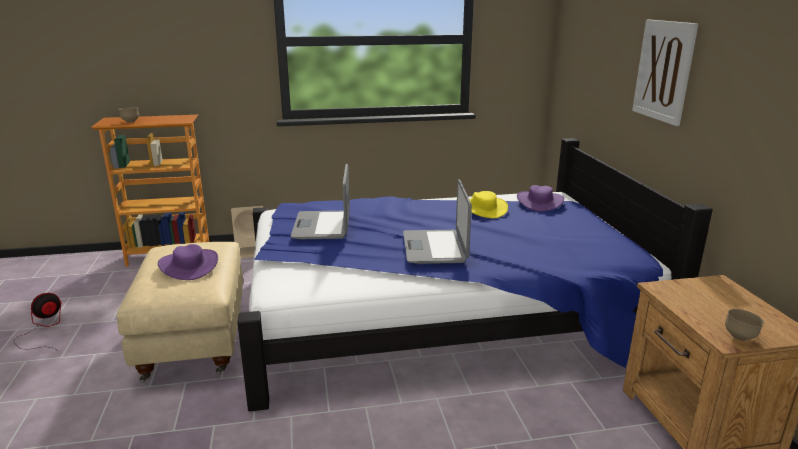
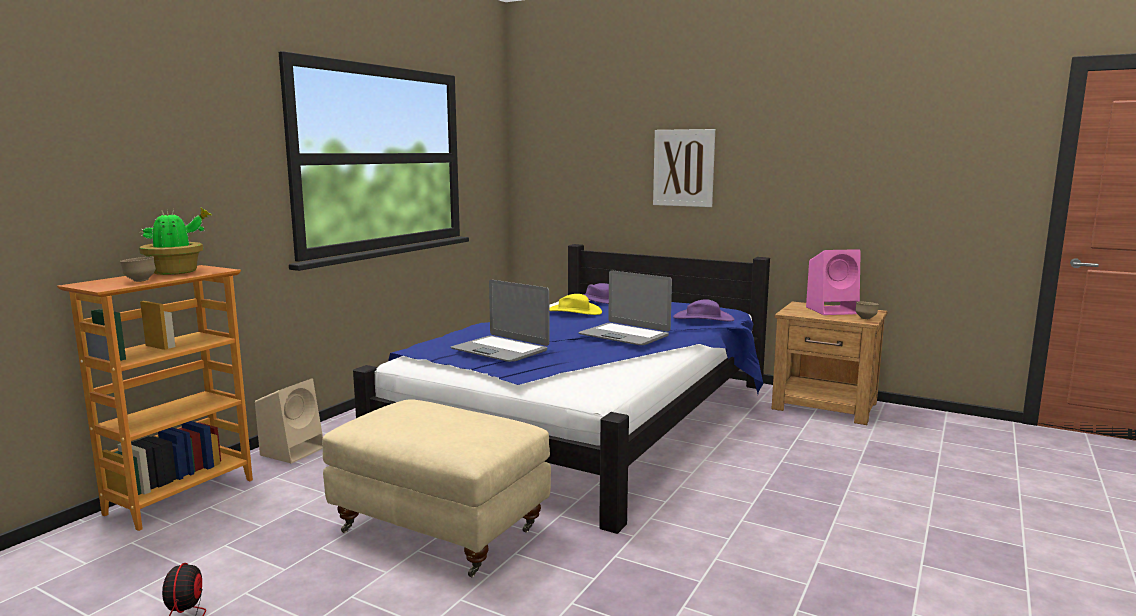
camera: 50 degrees left, 10 degrees down
purple hat [158,244,218,280] -> purple hat moved to [673,299,735,321]
none -> potted plant [139,208,213,275]
none -> pink speaker [806,249,861,315]

